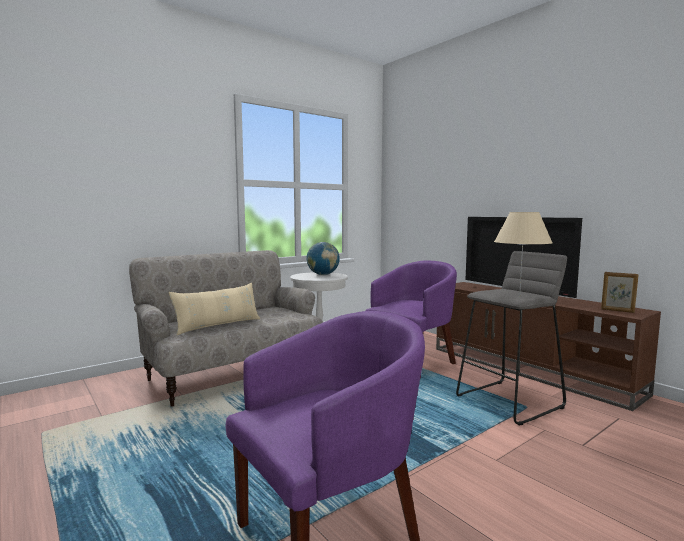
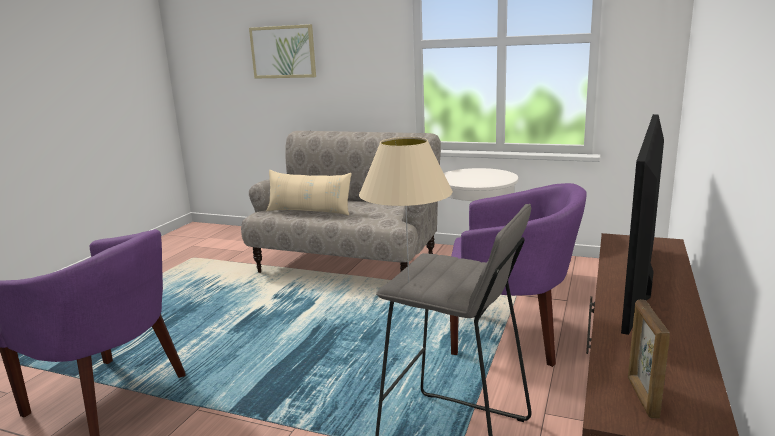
camera: 60 degrees right, 10 degrees up
globe [306,242,340,275] -> none
none -> picture [249,24,316,79]

